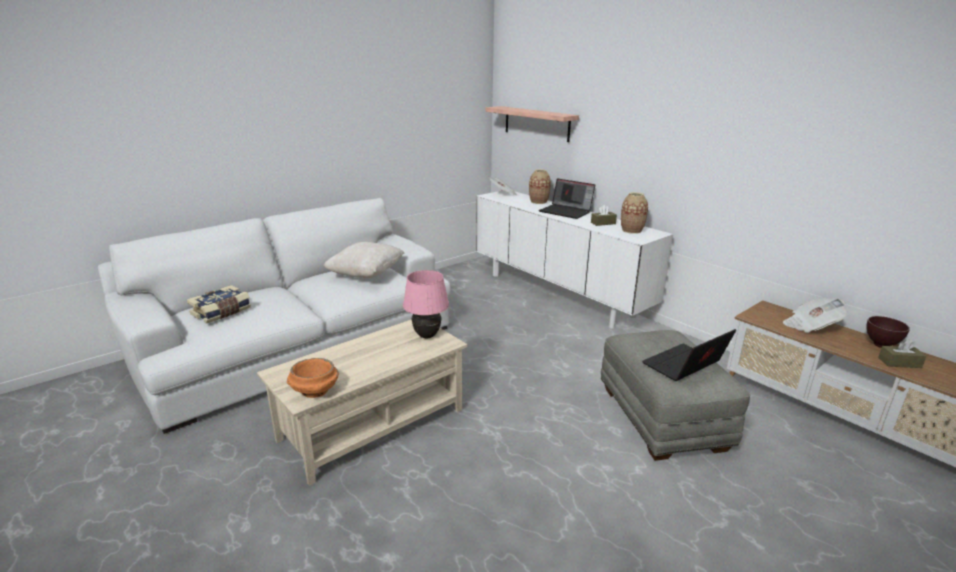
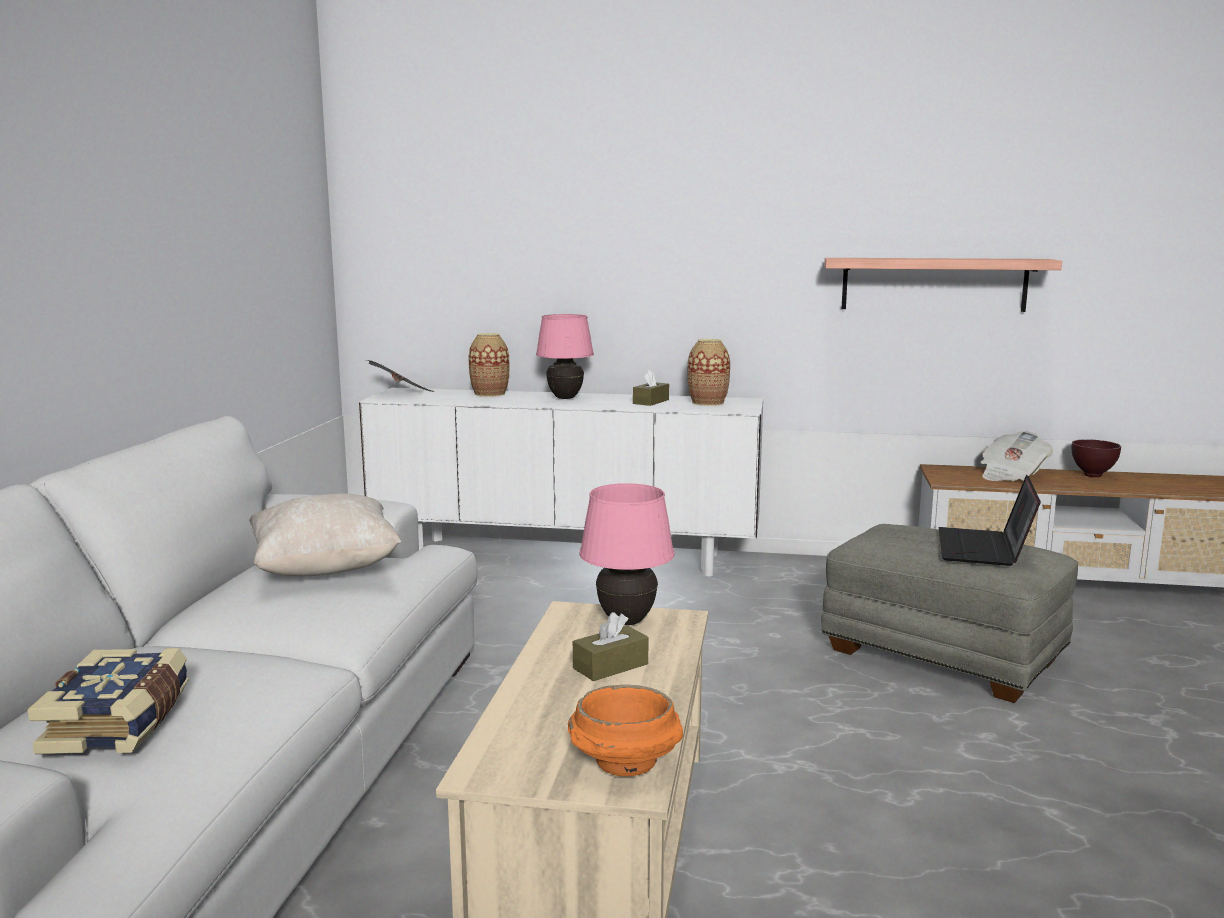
camera: 40 degrees left, 10 degrees down
shelf [486,106,579,142] -> shelf moved to [824,258,1062,312]
laptop [539,178,595,219] -> pink table lamp [536,314,594,399]
brown tissue box [878,339,927,368] -> brown tissue box moved to [573,612,648,681]

